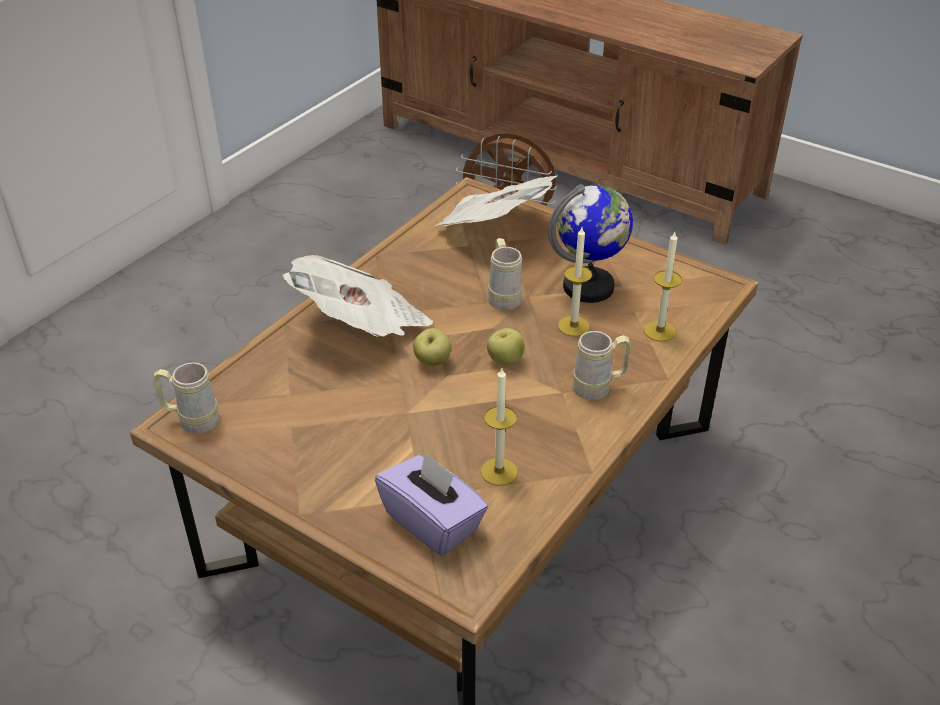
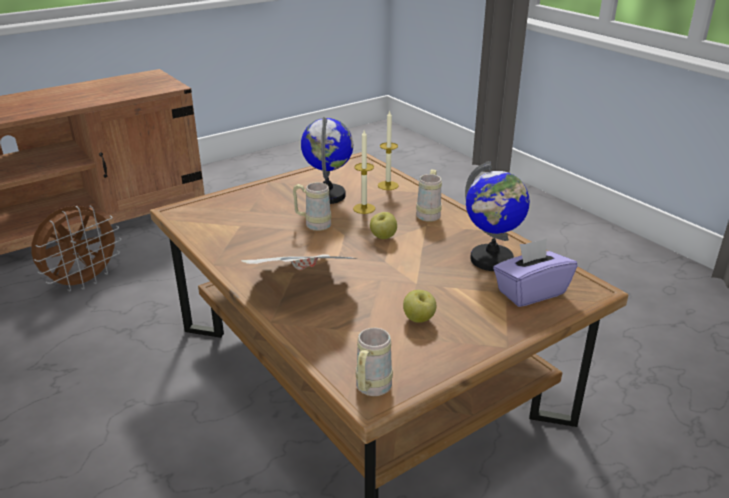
camera: 70 degrees left, 10 degrees down
apple [413,328,452,366] -> apple moved to [403,290,437,323]
newspaper [435,175,558,226] -> none
candle [481,368,518,486] -> globe [465,161,530,271]

